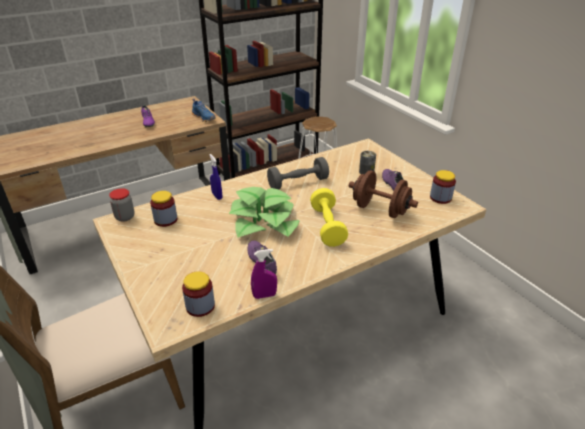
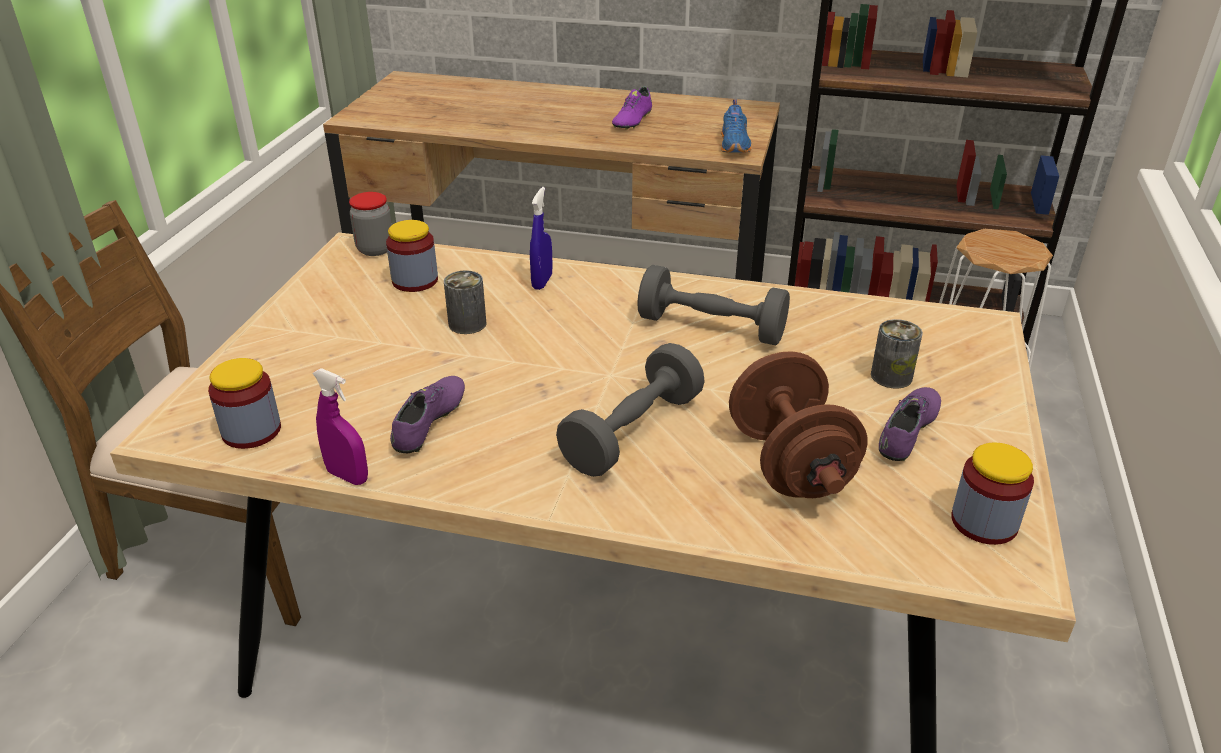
camera: 45 degrees right, 0 degrees up
potted plant [229,187,300,238] -> none
yellow dumbbell [310,188,348,247] -> grey dumbbell [556,343,705,477]
none -> can [444,270,486,334]

